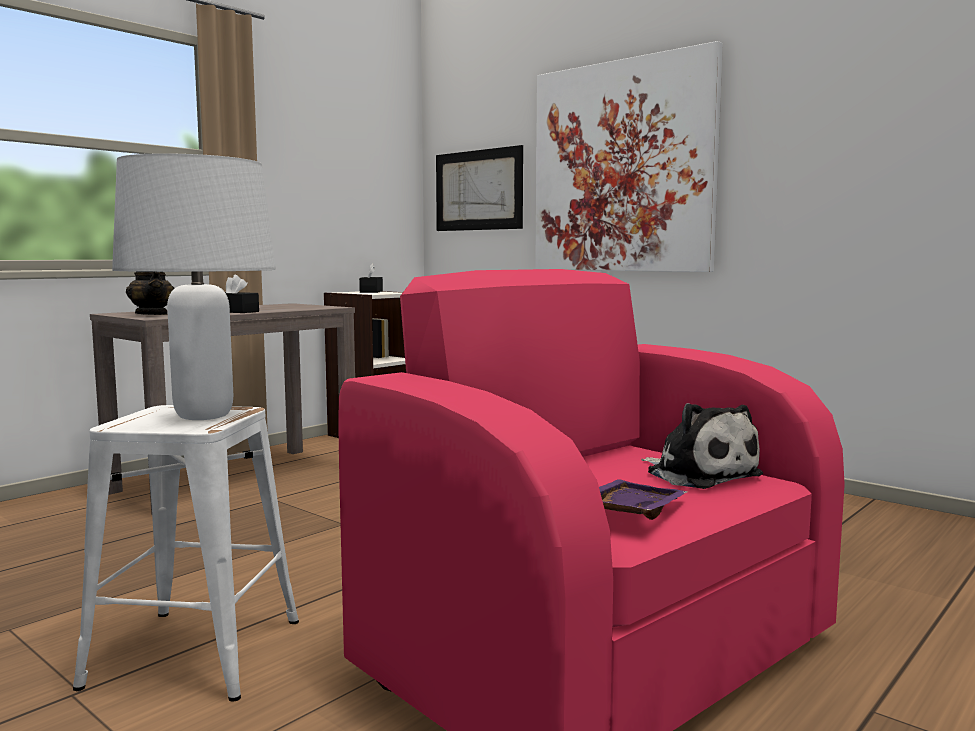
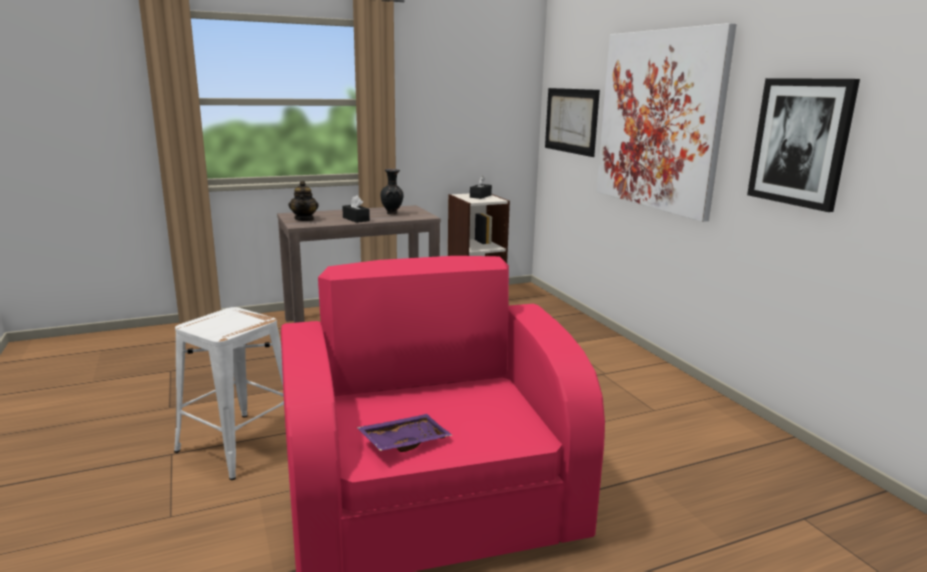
camera: 25 degrees right, 10 degrees up
white table lamp [112,153,276,420] -> none
plush toy [641,403,763,489] -> none
none -> black vase [380,169,404,214]
none -> picture [747,78,860,212]

